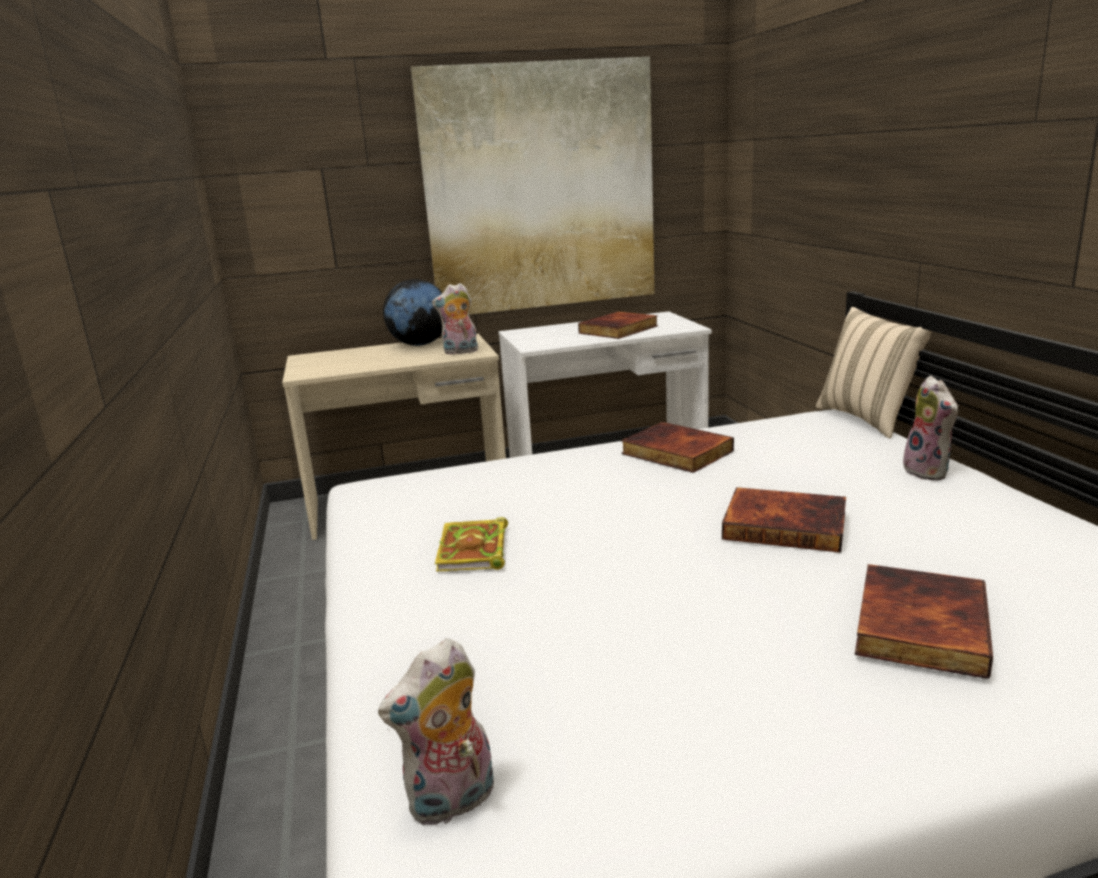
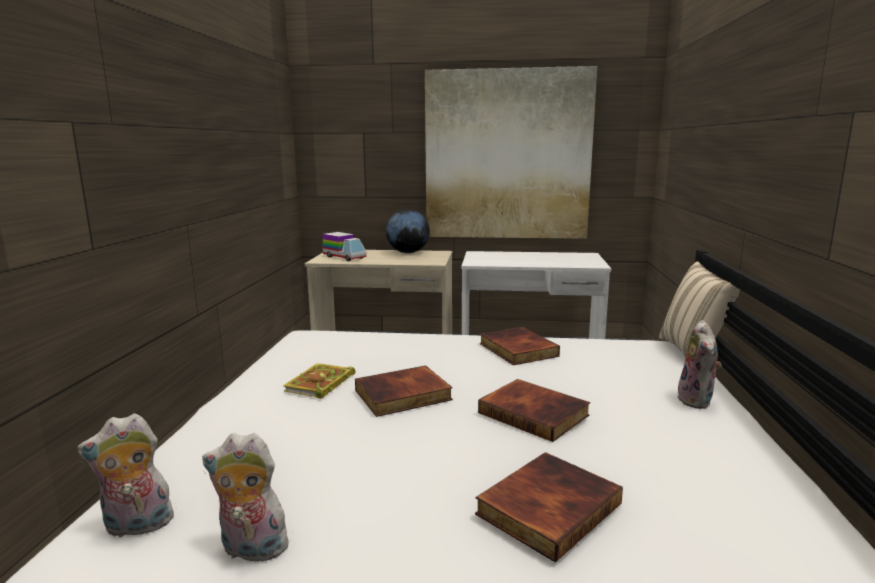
camera: 20 degrees right, 5 degrees down
plush toy [432,283,478,355] -> plush toy moved to [202,433,289,562]
book [578,311,658,339] -> book moved to [355,365,453,417]
none -> toy truck [323,232,367,261]

